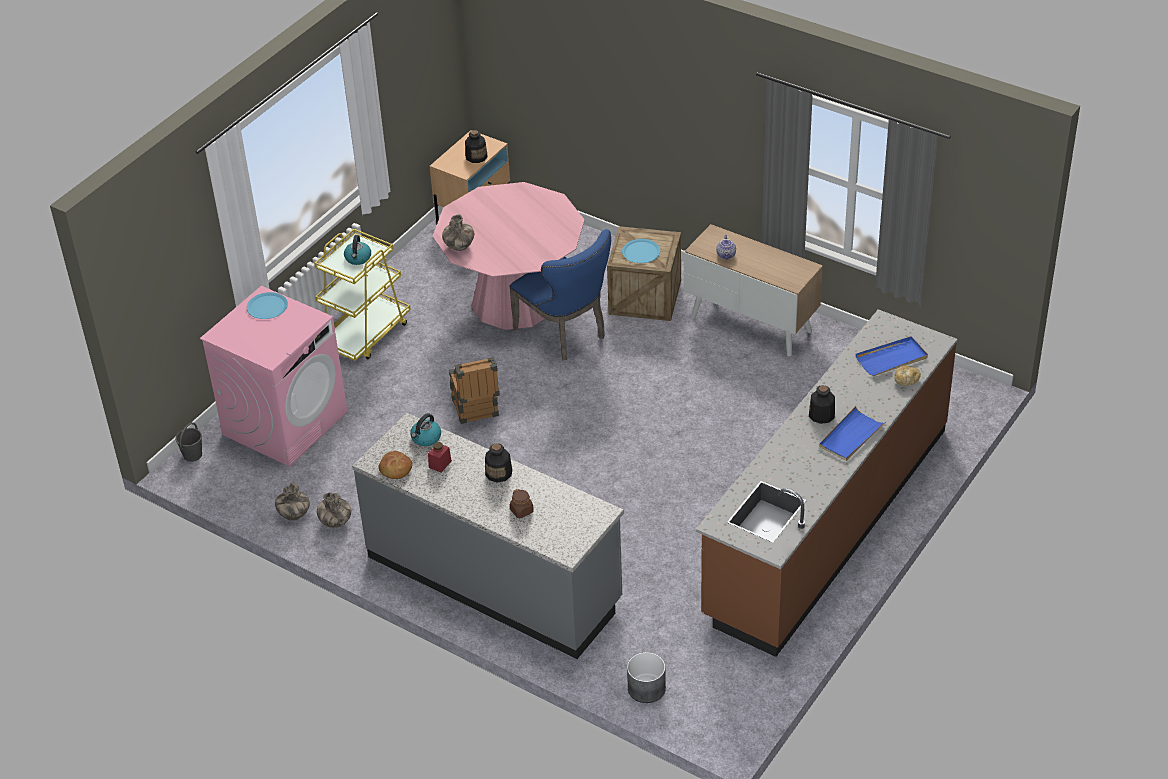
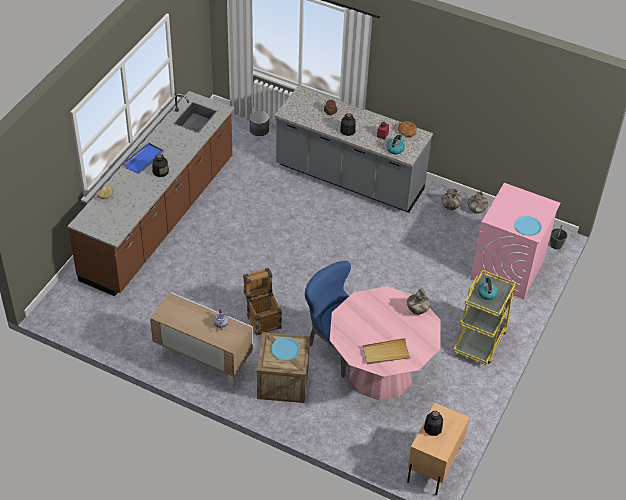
camera: 170 degrees right, 5 degrees up
crate [449,357,500,424] -> crate moved to [243,268,282,336]
blue tray [855,336,928,376] -> none
none -> beige tray [362,338,410,364]

